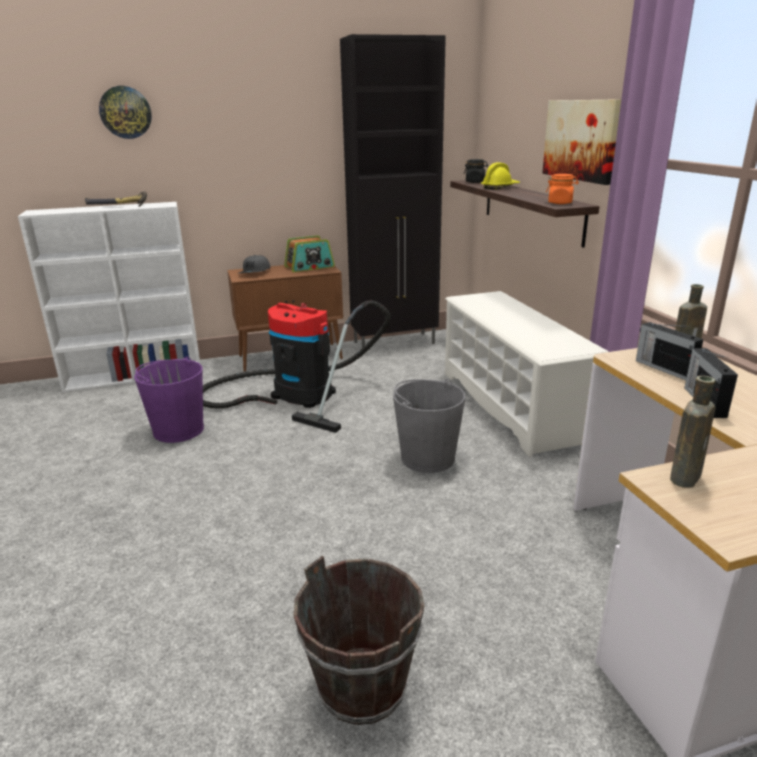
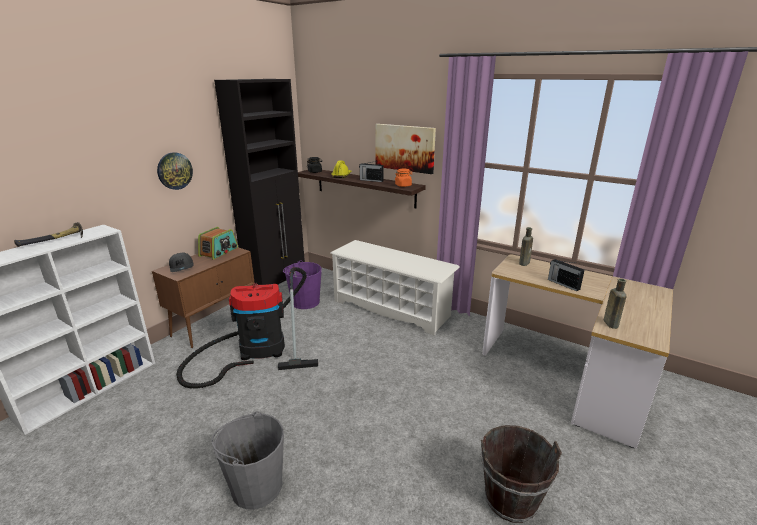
camera: 40 degrees left, 0 degrees up
wall clock [99,86,152,139] -> wall clock moved to [157,152,193,190]
purple bucket [134,356,204,443] -> purple bucket moved to [283,260,322,309]
grey bucket [393,379,465,473] -> grey bucket moved to [211,411,284,509]
radio [636,322,703,380] -> radio moved to [359,161,384,182]

